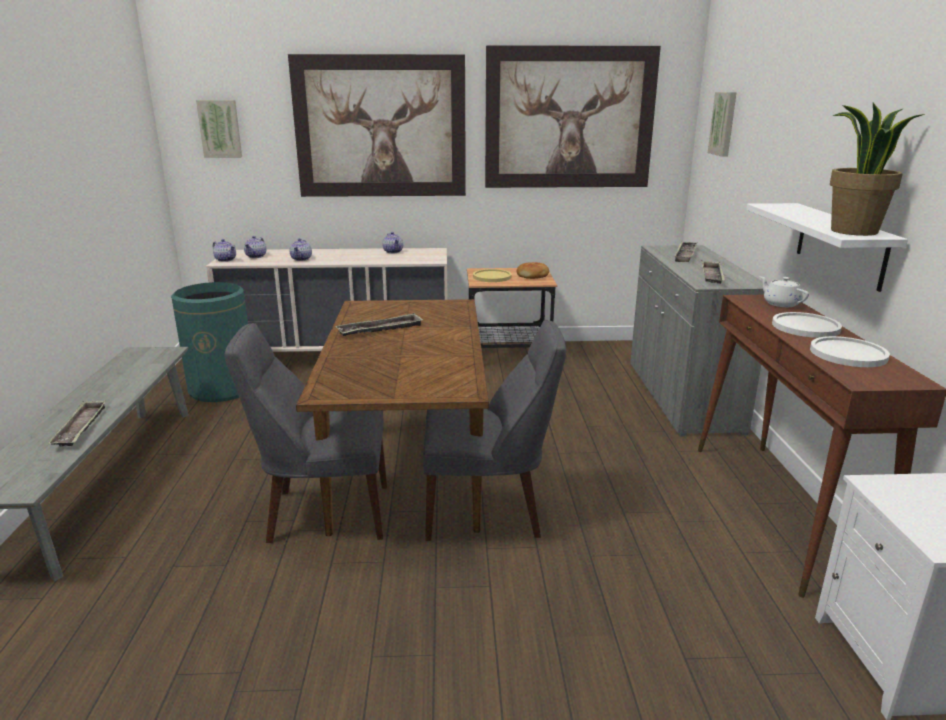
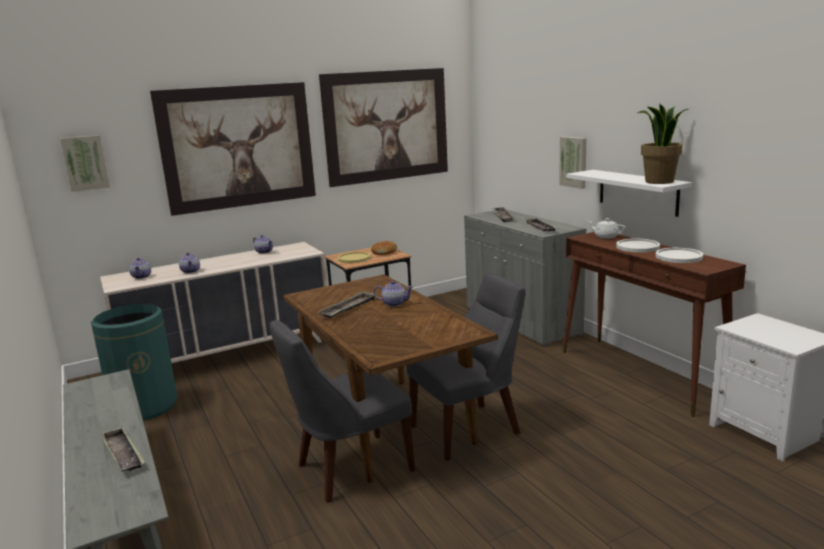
camera: 25 degrees left, 5 degrees down
teapot [213,239,236,262] -> teapot moved to [374,281,413,307]
picture [708,92,737,157] -> picture moved to [559,137,587,189]

